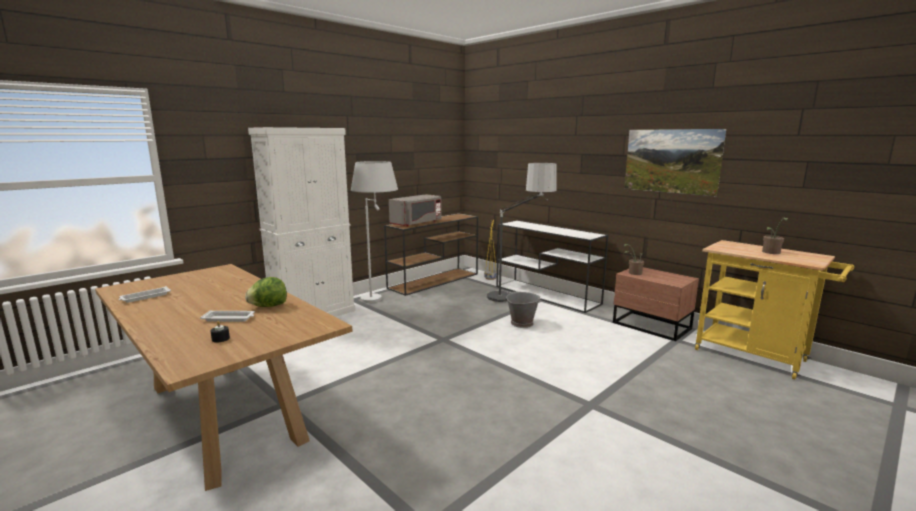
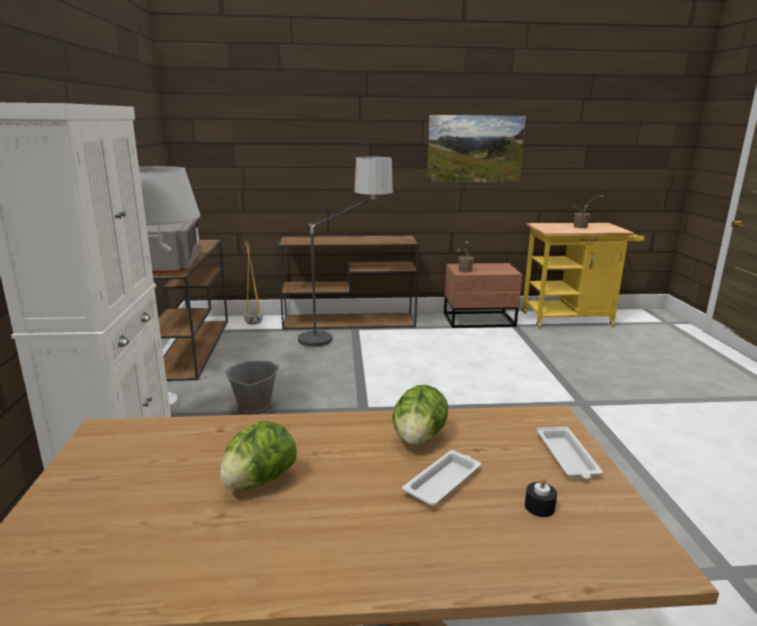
camera: 50 degrees left, 5 degrees up
white tray [118,286,171,303] -> white tray moved to [537,427,603,479]
white console table [496,220,608,313] -> brown console table [278,236,419,330]
grey bucket [506,291,541,328] -> grey bucket moved to [224,361,280,415]
none -> lettuce [220,421,297,489]

